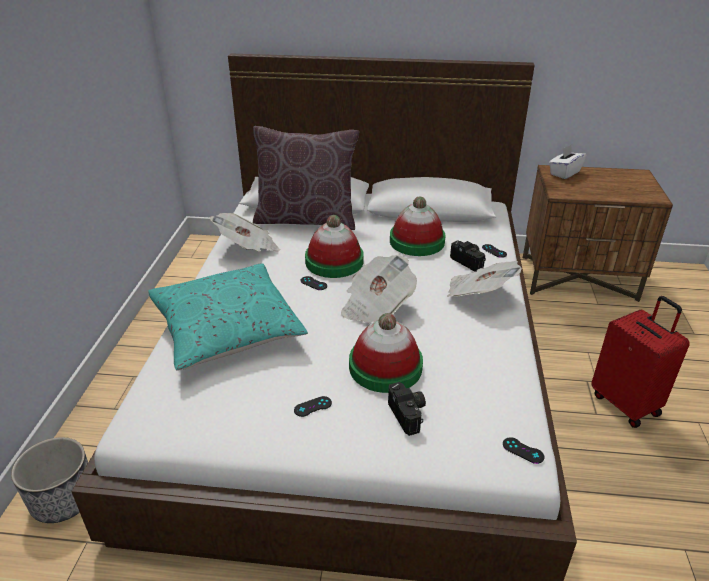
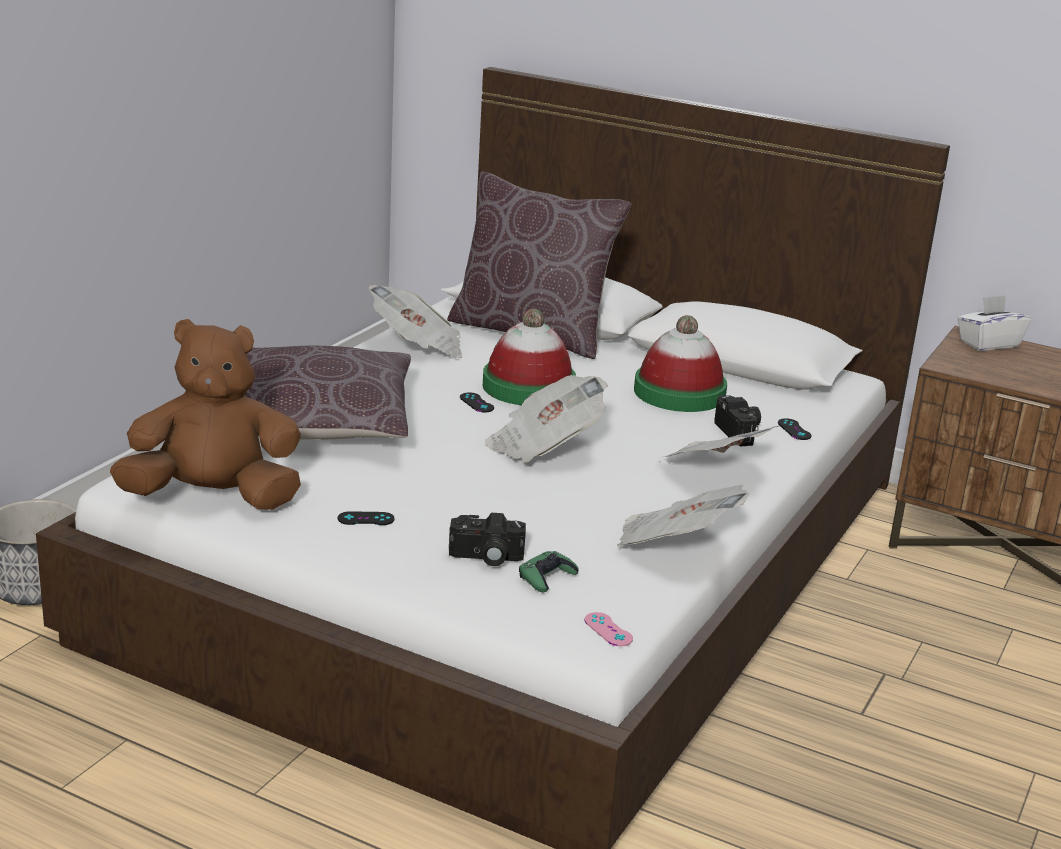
camera: 20 degrees right, 10 degrees down
turquoise pillow [148,263,308,371] -> brown pillow [245,346,411,440]
hat [349,313,423,393] -> none
camera [388,382,426,436] -> camera turned 90 degrees clockwise [449,513,526,566]
black game controller [503,437,544,464] -> pink game controller [585,612,633,646]
red suitcase [591,296,690,428] -> none
none -> brown plush toy [110,319,301,510]
none -> green game controller [519,551,579,593]
none -> newspaper [617,485,749,546]

